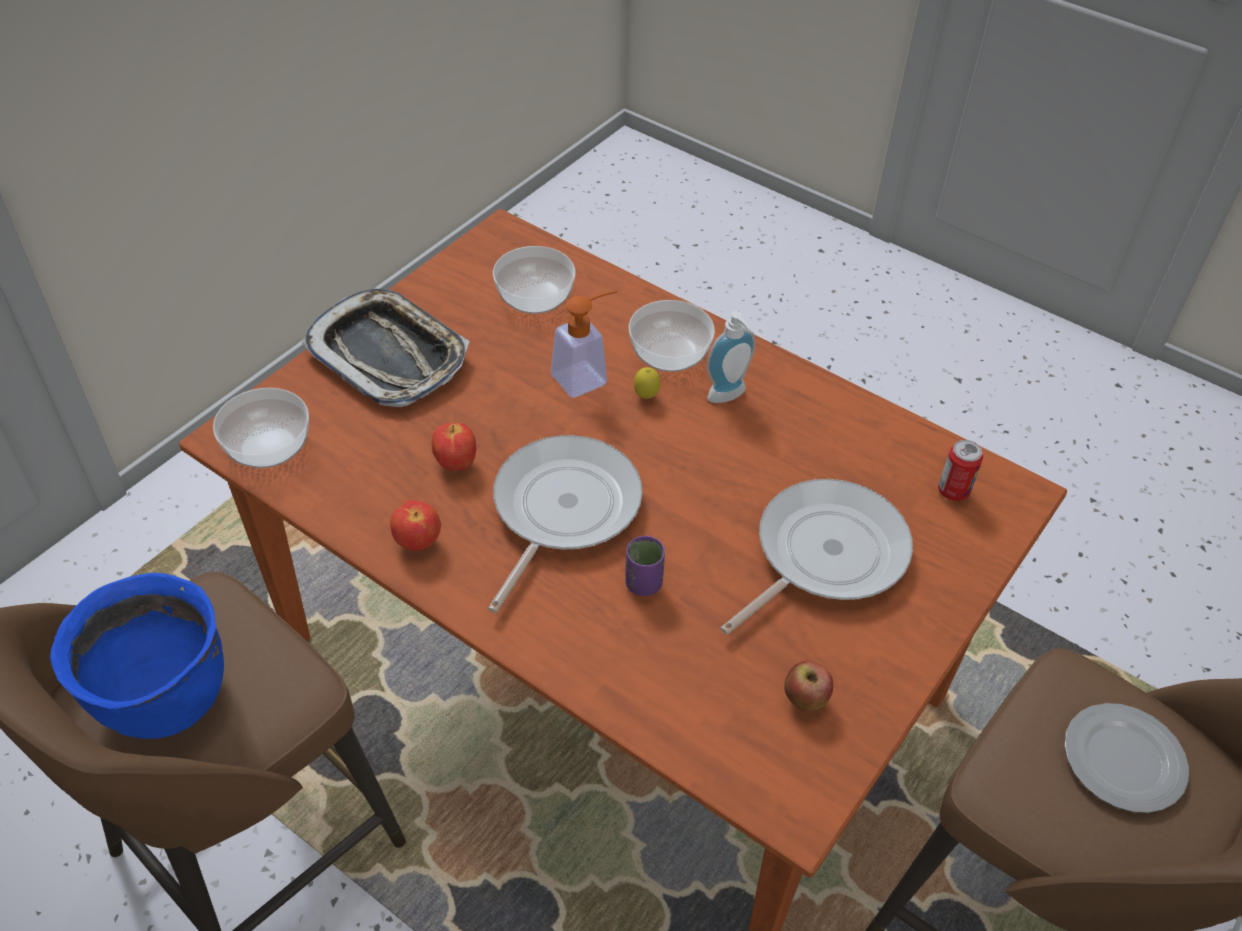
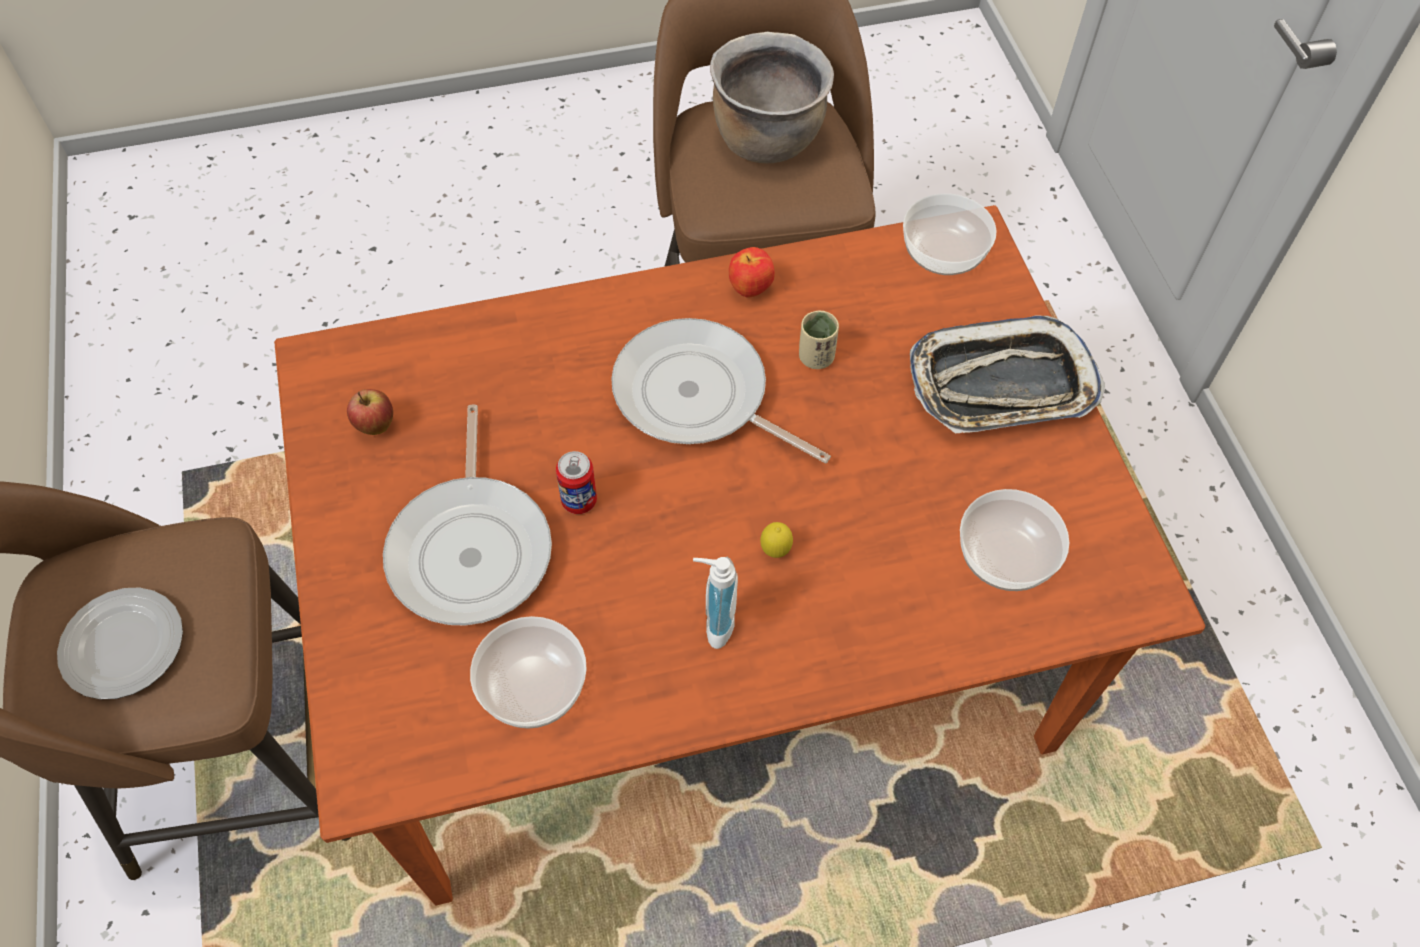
camera: 130 degrees right, 10 degrees up
blue cooking pot [50,573,224,739] -> brown cooking pot [710,32,834,163]
apple [432,423,476,471] -> beige cup [799,310,839,369]
frying pan [488,435,643,613] -> frying pan turned 150 degrees clockwise [611,318,831,464]
soap dispenser [551,290,618,398] -> none
purple cup [625,536,665,596] -> none
bowl [629,300,715,372] -> bowl moved to [470,616,587,729]
can [938,440,983,501] -> can moved to [556,451,597,514]

